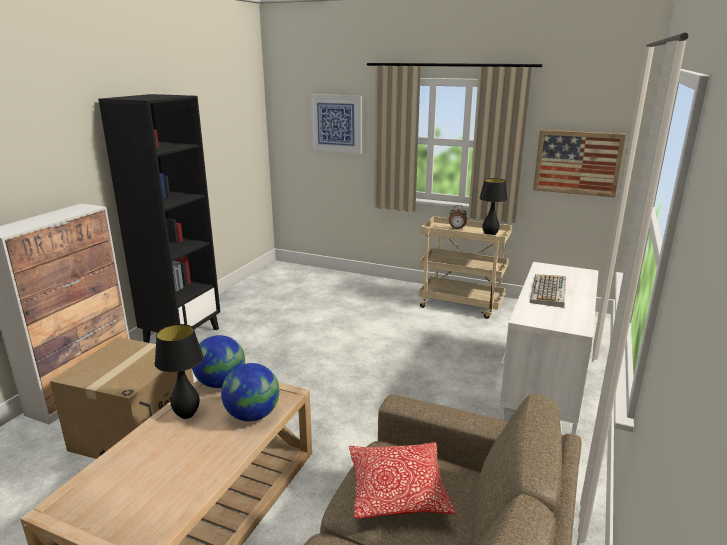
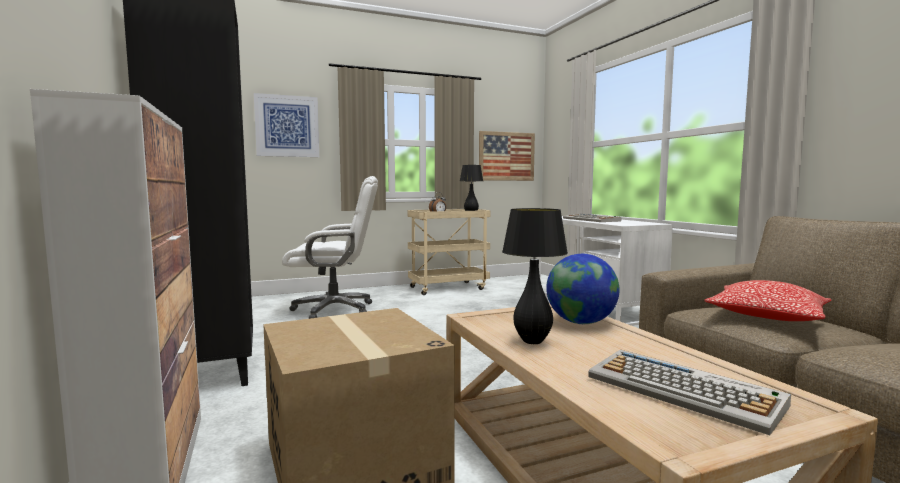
camera: 45 degrees left, 15 degrees down
globe [192,335,245,388] -> none
none -> white office chair [282,176,378,319]
none -> keyboard [588,350,791,435]

